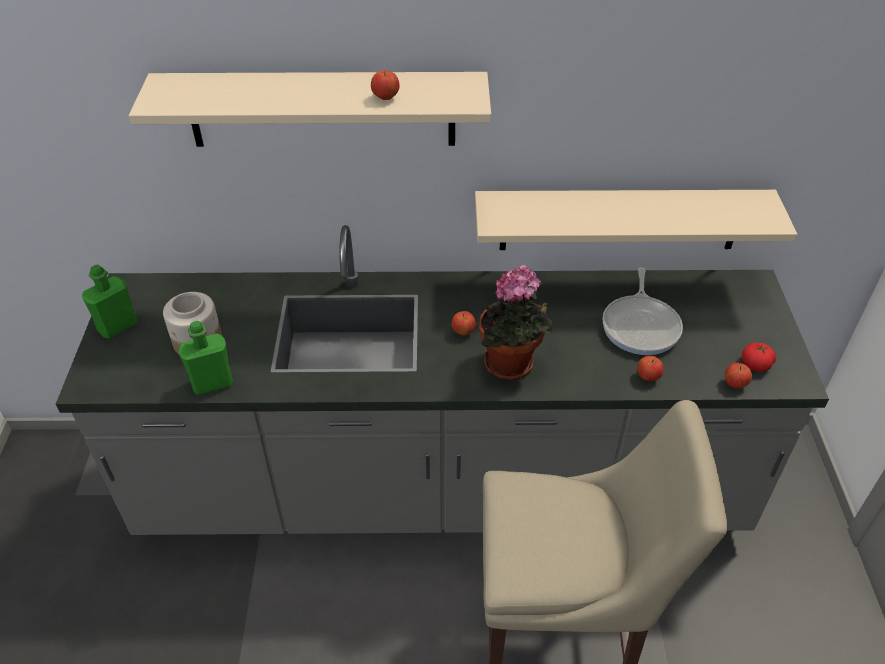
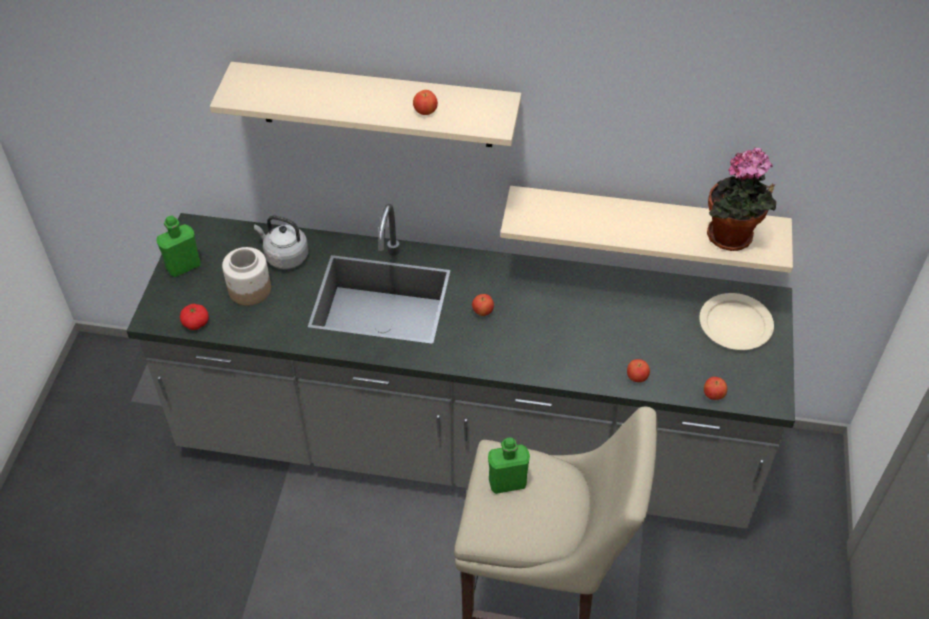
camera: 10 degrees right, 5 degrees up
green bottle [178,321,233,395] -> green bottle moved to [488,437,530,494]
potted plant [479,265,552,380] -> potted plant moved to [707,148,776,251]
frying pan [602,268,683,355] -> none
tomato [742,342,776,372] -> tomato moved to [180,304,209,330]
none -> grey kettle [254,215,308,269]
none -> beige plate [699,293,774,350]

